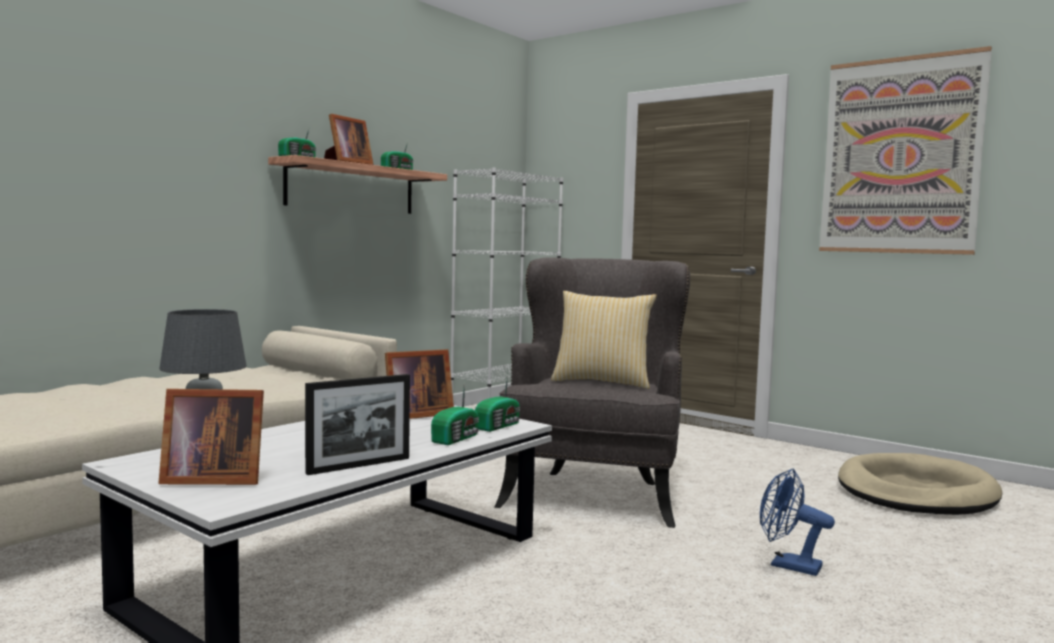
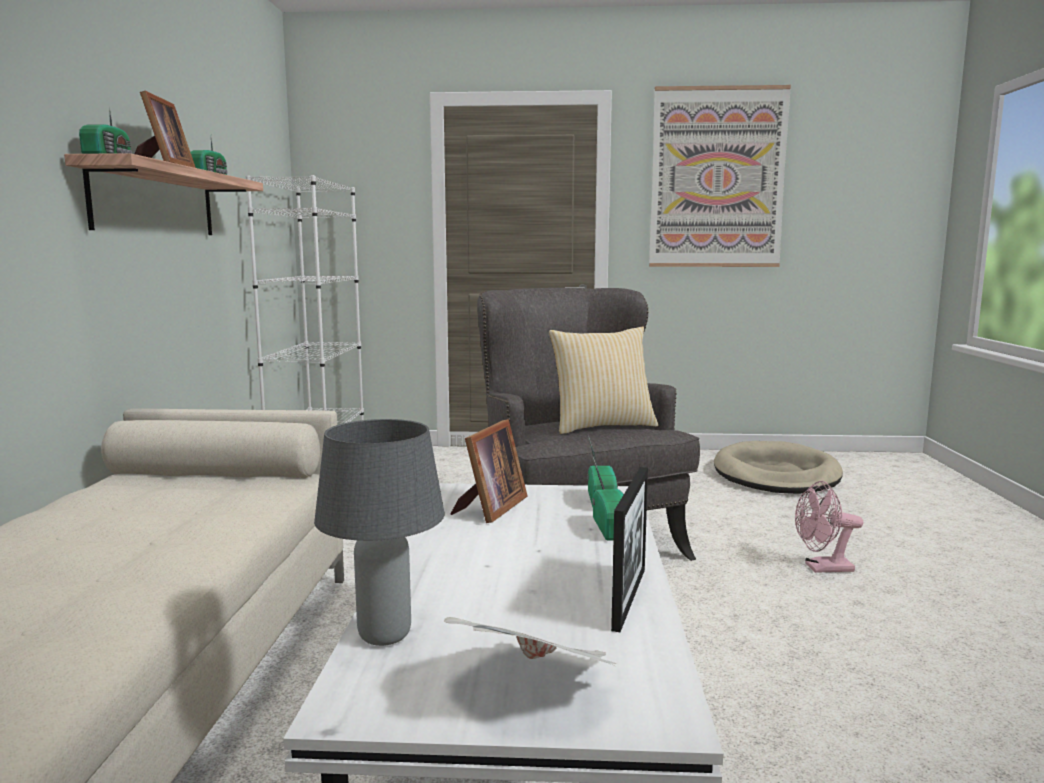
camera: 35 degrees left, 5 degrees up
picture frame [158,389,264,485] -> newspaper [444,617,616,666]
blue fan [760,468,835,576] -> pink fan [795,481,863,573]

